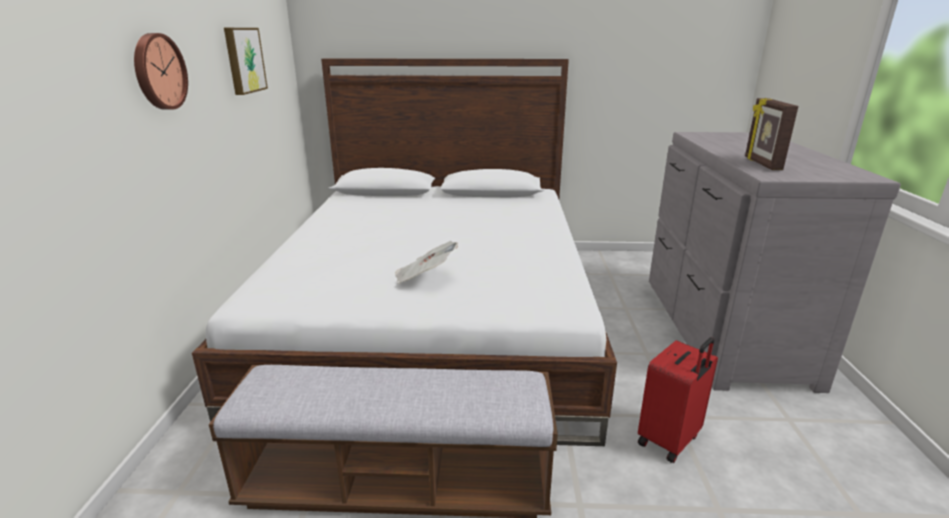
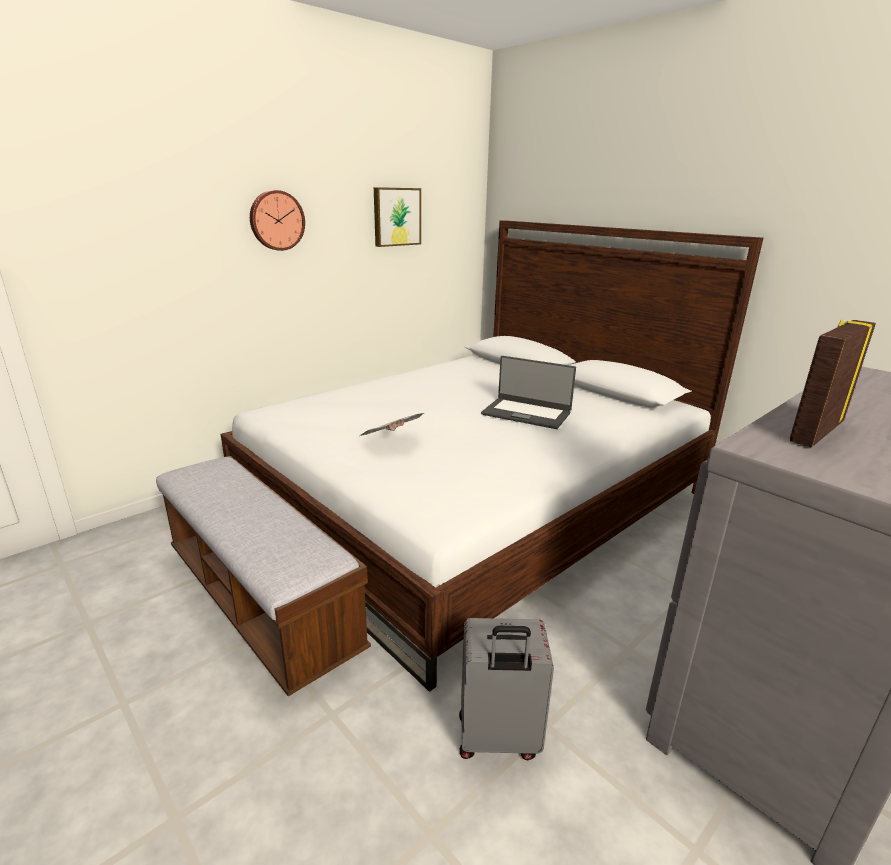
camera: 45 degrees right, 0 degrees up
red suitcase [638,337,718,463] -> grey suitcase [459,618,554,760]
none -> laptop [481,356,576,429]

